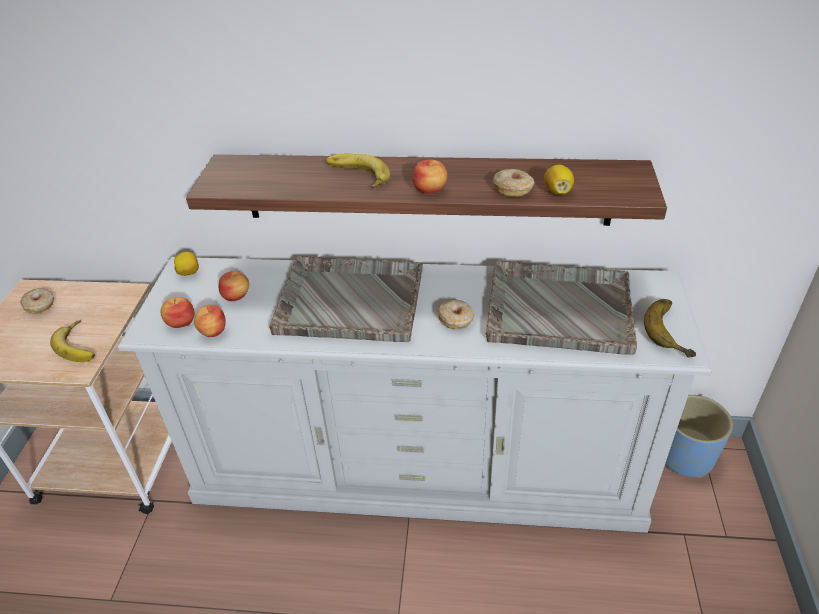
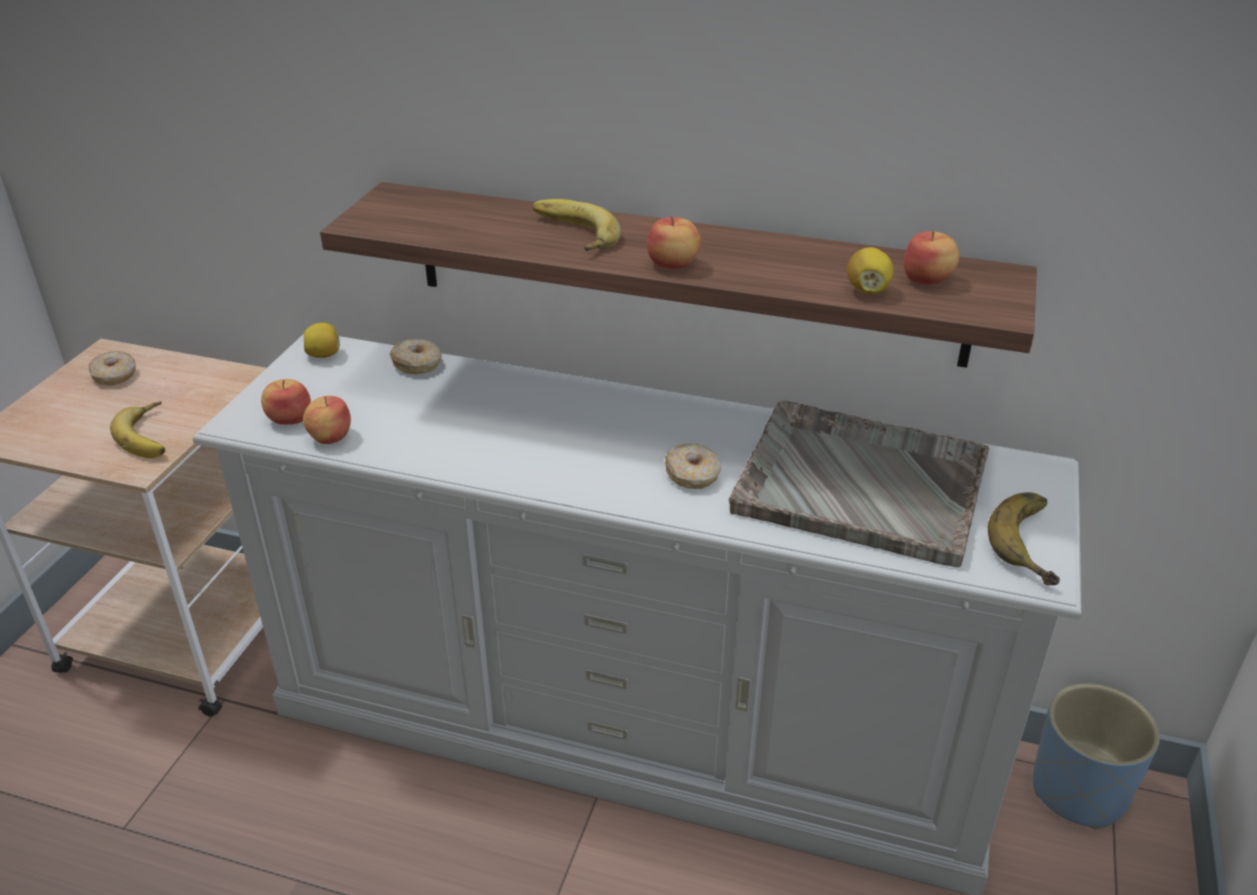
camera: 10 degrees right, 5 degrees down
apple [219,271,249,301] -> apple moved to [904,231,959,285]
grey tray [269,256,423,342] -> none
donut [493,169,534,197] -> donut moved to [390,339,442,374]

